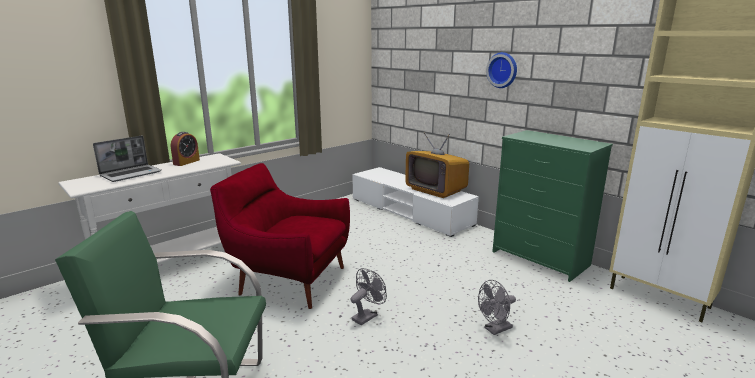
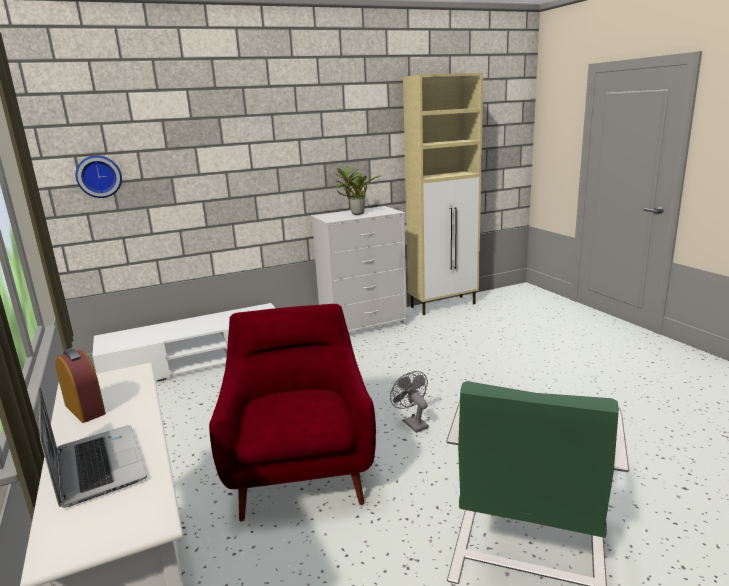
camera: 70 degrees left, 0 degrees up
red armchair [210,163,350,309] -> red armchair turned 135 degrees clockwise [209,304,376,522]
television [405,132,469,198] -> none
grey fan [478,280,516,335] -> none
wall clock [486,52,517,88] -> wall clock moved to [76,155,122,198]
green dresser [492,130,613,282] -> white dresser [311,206,407,332]
none -> potted plant [334,166,380,215]

